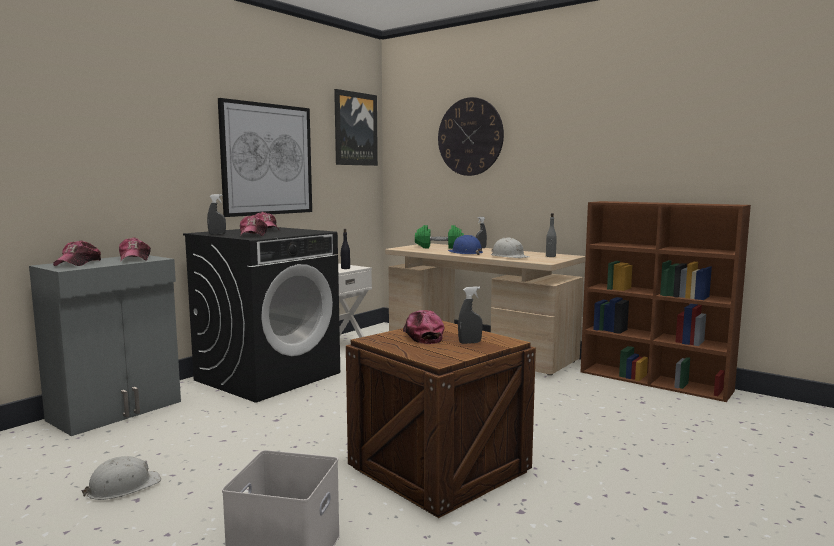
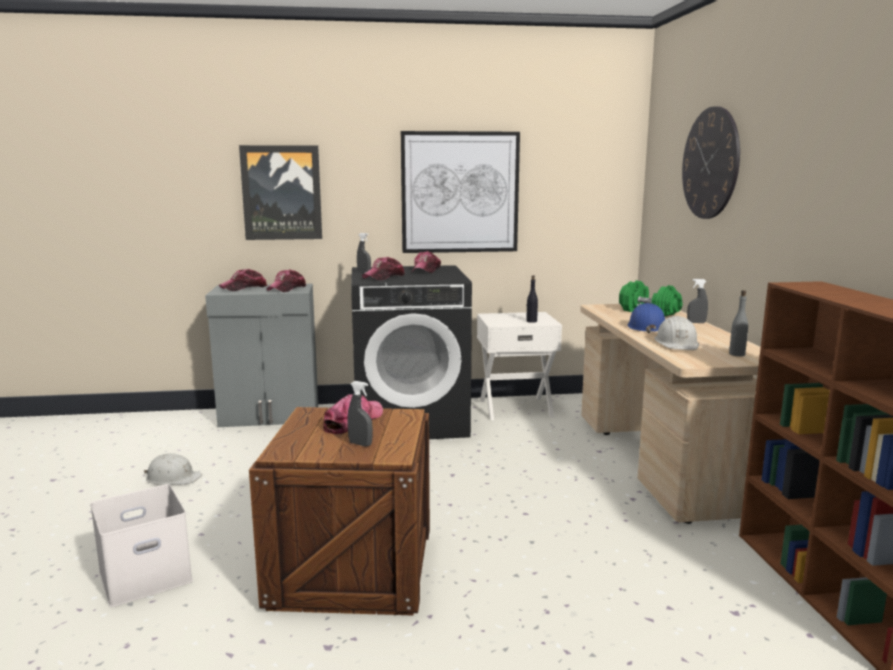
camera: 45 degrees right, 5 degrees up
picture [334,89,378,166] -> picture moved to [239,145,322,240]

